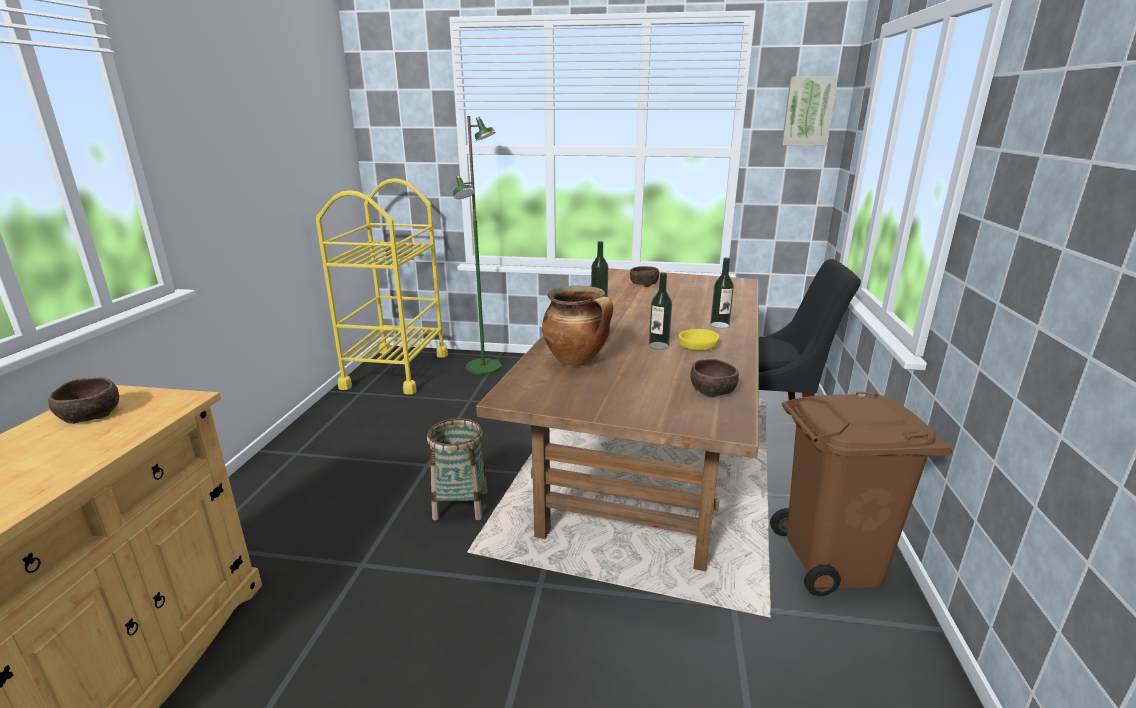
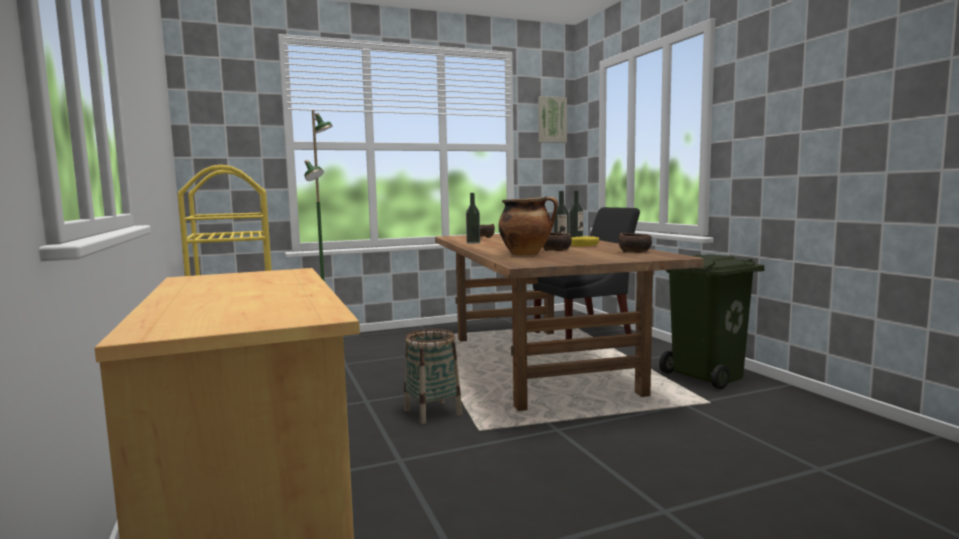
camera: 30 degrees left, 15 degrees down
brown bowl [48,378,119,424] -> brown bowl moved to [543,232,572,251]
brown trash can [770,392,952,596] -> green trash can [659,254,765,389]

